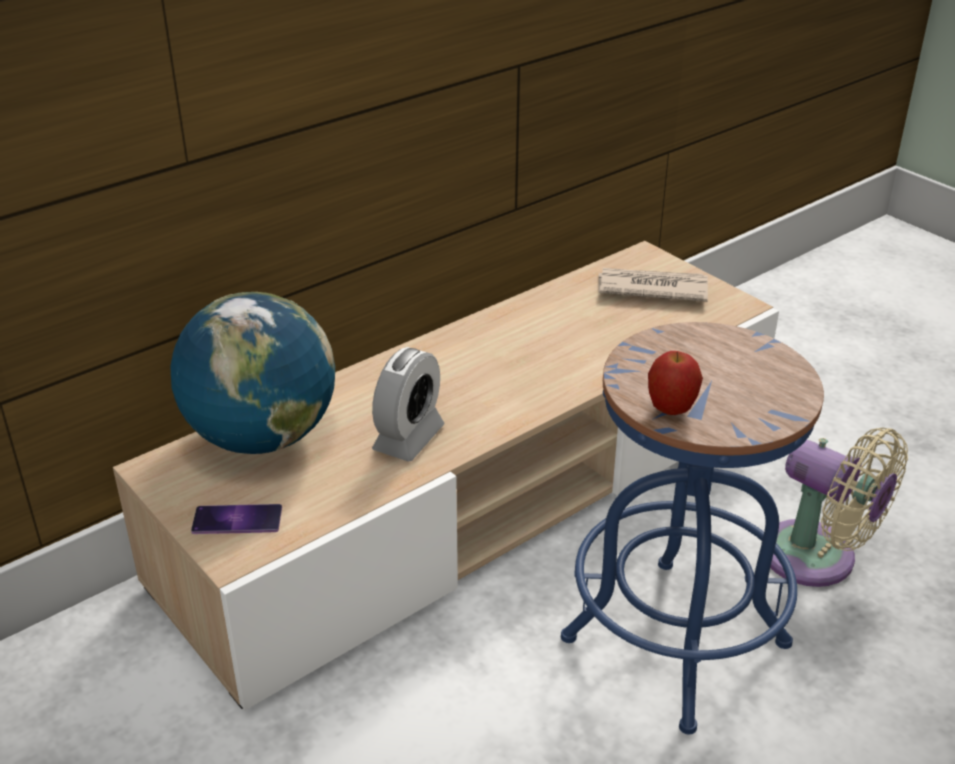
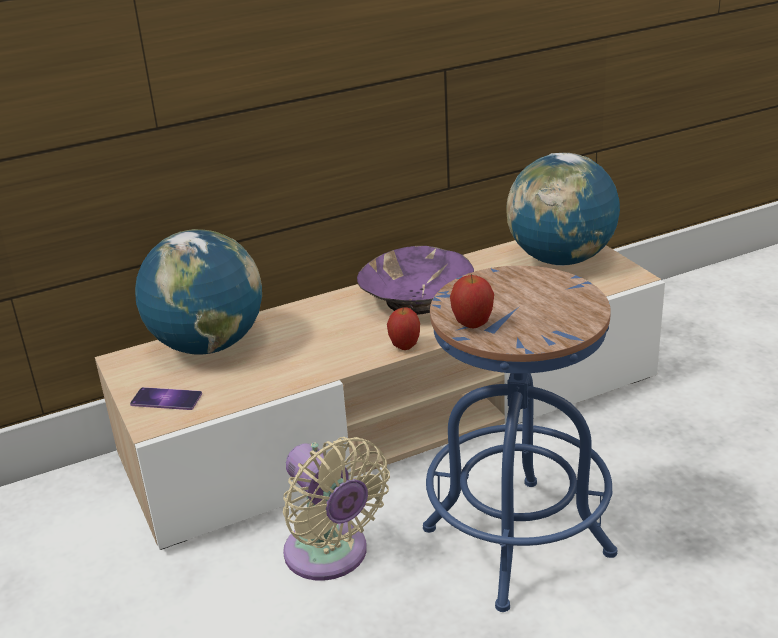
camera: 15 degrees right, 5 degrees down
alarm clock [372,347,445,462] -> none
newspaper [598,268,708,302] -> globe [506,153,620,266]
beige fan [761,428,908,587] -> beige fan moved to [283,437,390,581]
none -> purple bowl [357,246,474,315]
none -> apple [387,307,420,350]

